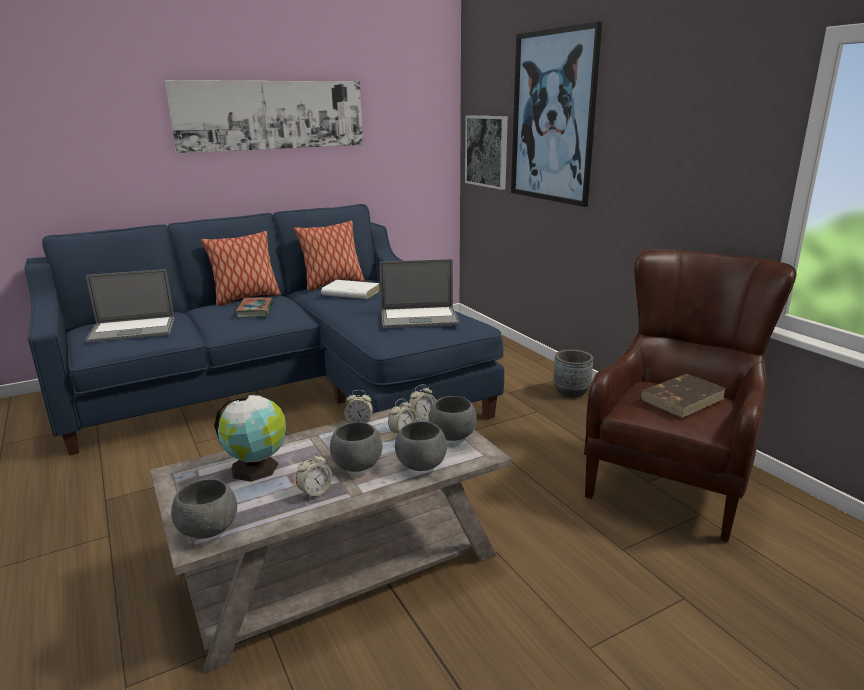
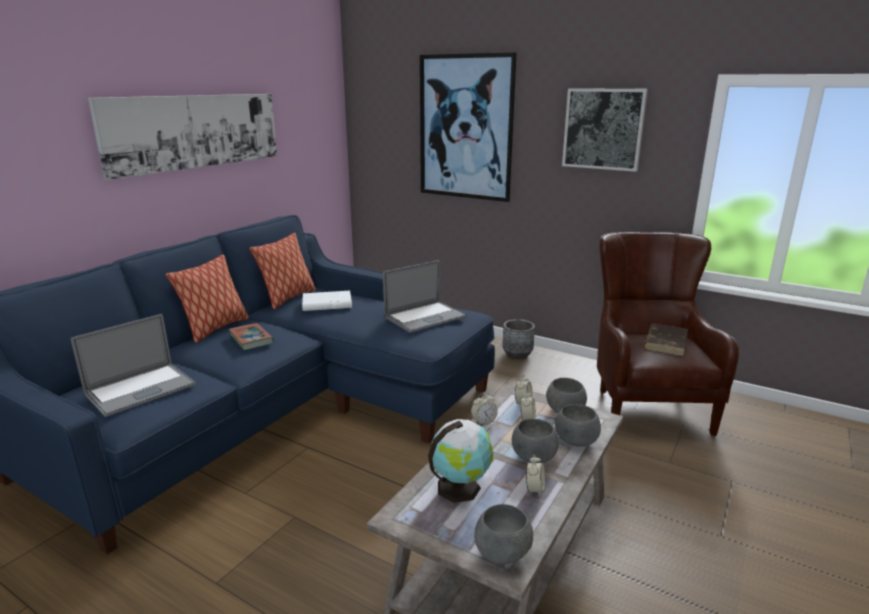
camera: 30 degrees left, 0 degrees up
picture [465,115,508,190] -> picture moved to [562,88,648,172]

